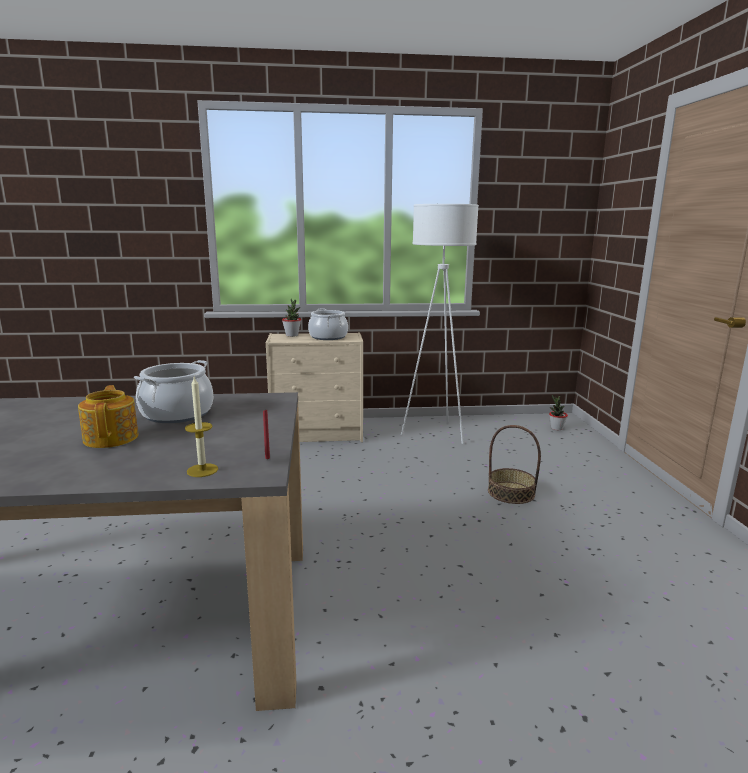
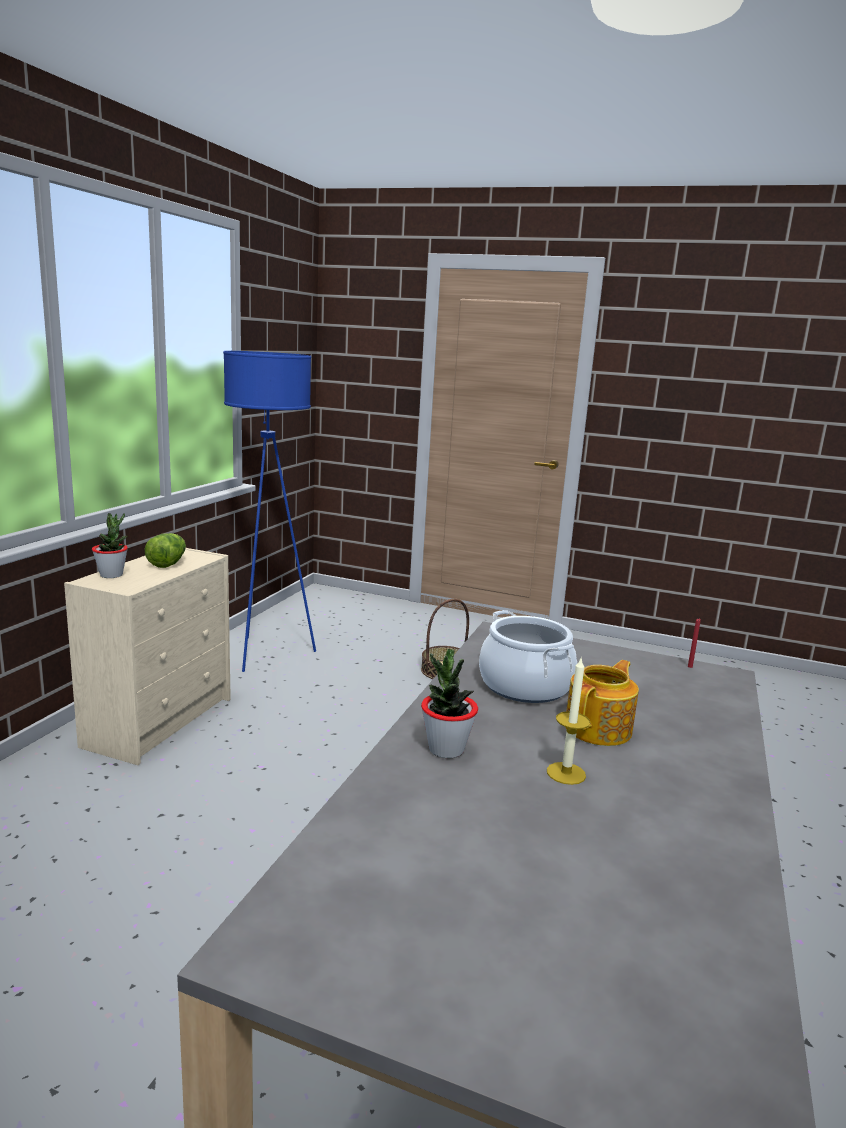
camera: 65 degrees left, 0 degrees up
teapot [78,385,138,448] -> teapot turned 120 degrees clockwise [565,660,639,746]
candle [185,377,218,477] -> candle moved to [547,658,590,785]
cooking pot [308,308,348,340] -> lettuce [145,533,186,568]
white floor lamp [401,204,479,444] -> blue floor lamp [223,351,316,672]
potted plant [549,395,568,430] -> potted plant moved to [421,649,478,758]

